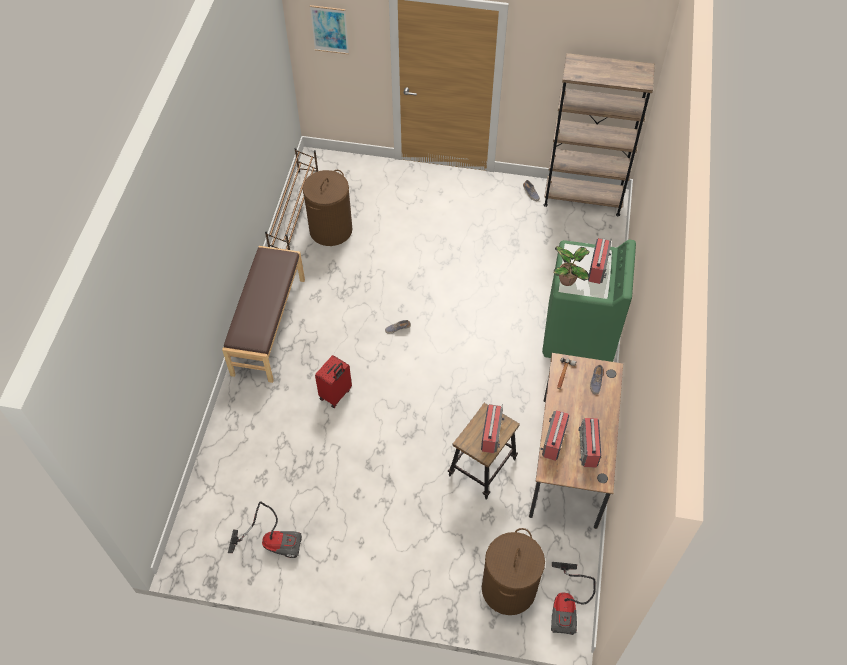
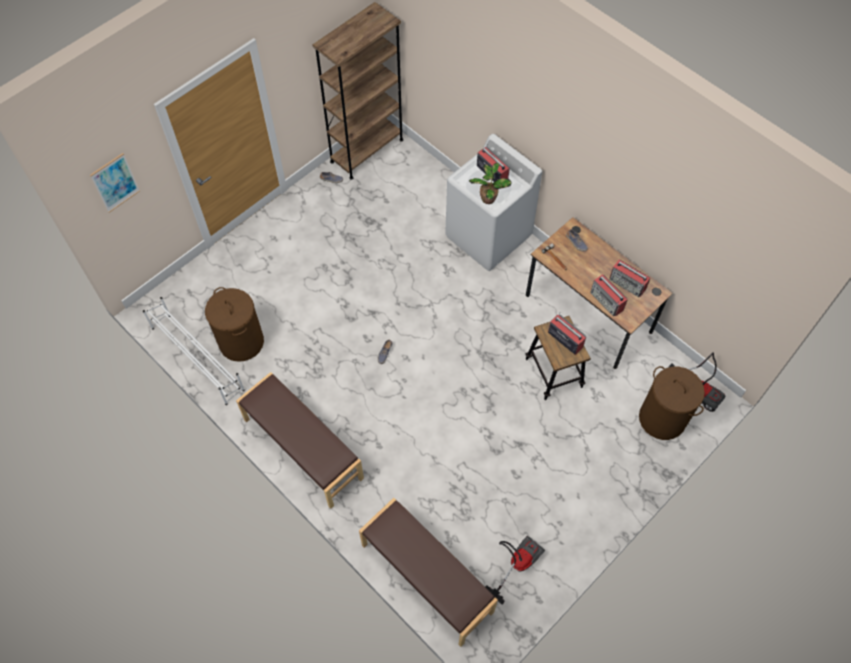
camera: 55 degrees left, 5 degrees up
brown shoe rack [265,148,318,250] -> white shoe rack [143,297,245,405]
red suitcase [315,355,352,408] -> none
green washing machine [542,240,636,362] -> white washing machine [445,134,542,271]
none -> brown bench [359,498,498,647]

